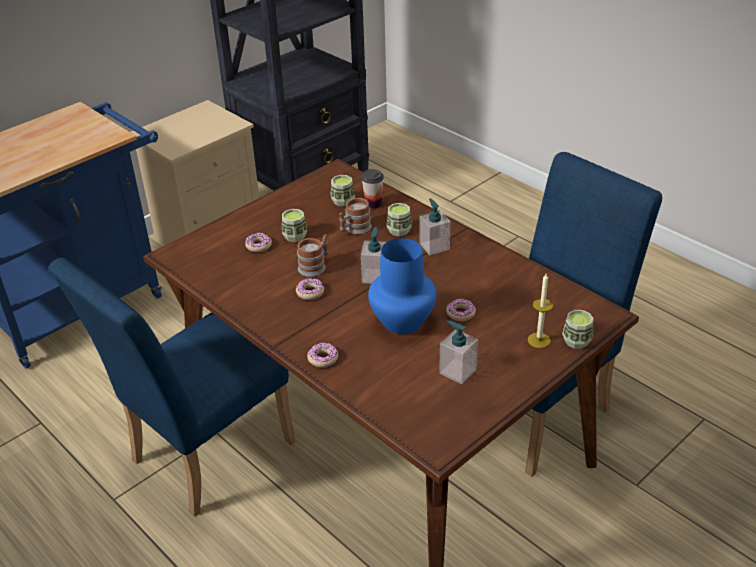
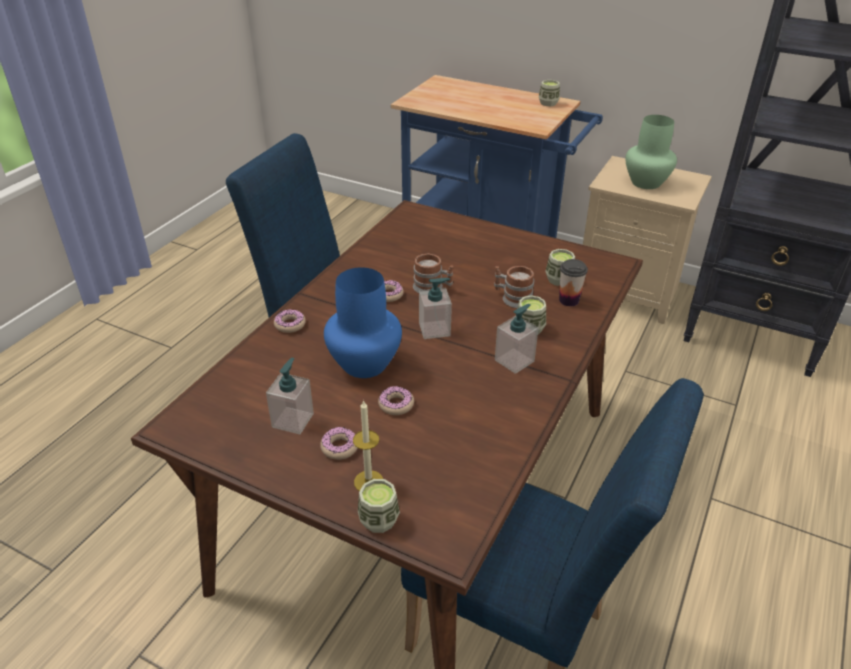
camera: 70 degrees right, 0 degrees up
donut [245,233,272,252] -> donut moved to [320,427,358,460]
cup [282,209,307,242] -> cup moved to [539,80,560,106]
none -> green vase [626,115,677,189]

